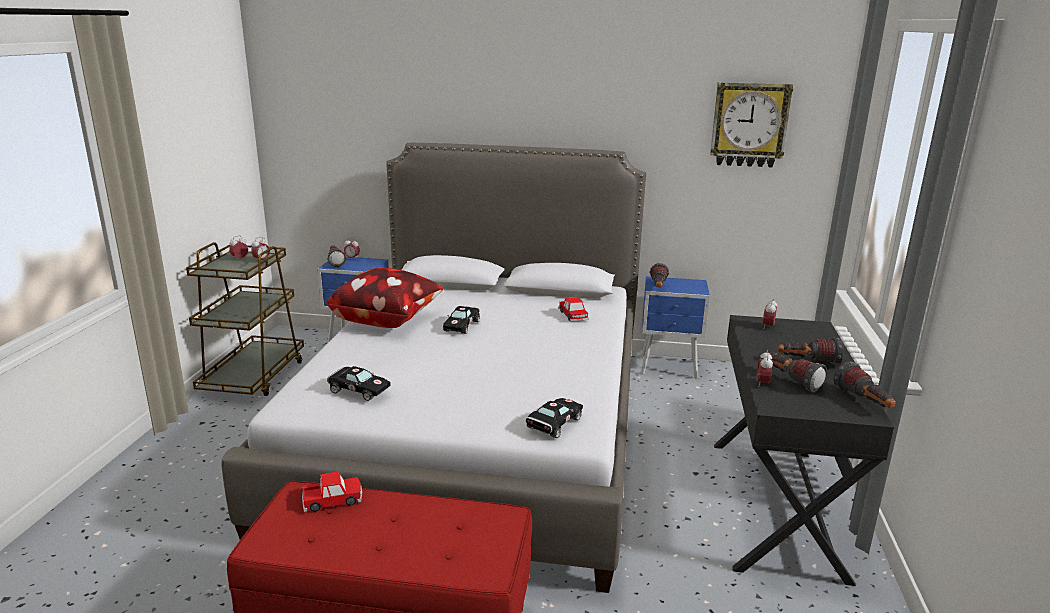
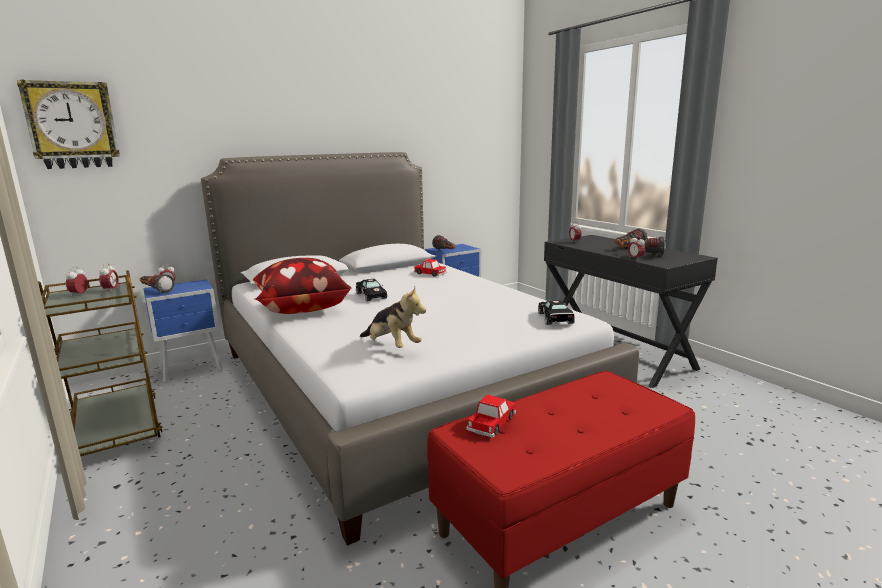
camera: 40 degrees left, 5 degrees down
black toy car [327,366,391,401] -> plush toy [360,287,426,348]
wall clock [710,82,793,167] -> wall clock moved to [17,80,120,169]
flashlight [833,362,896,408] -> none

